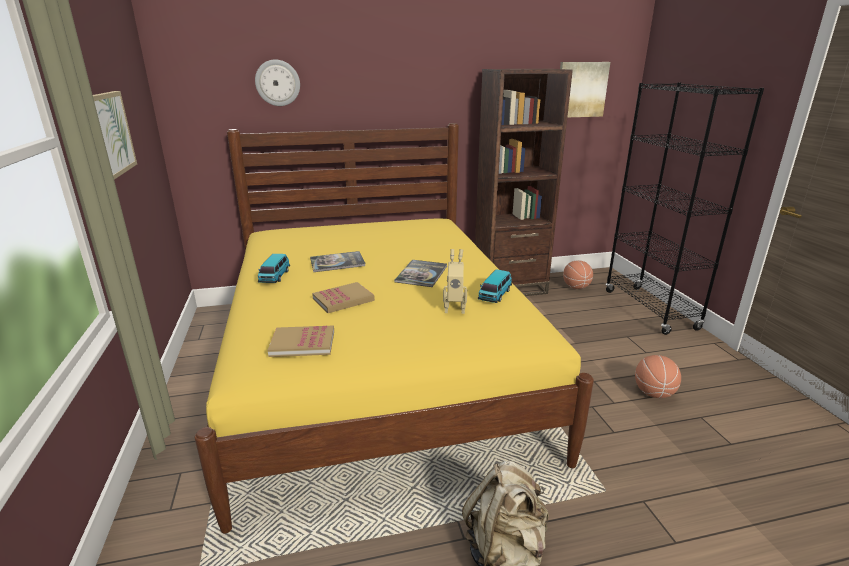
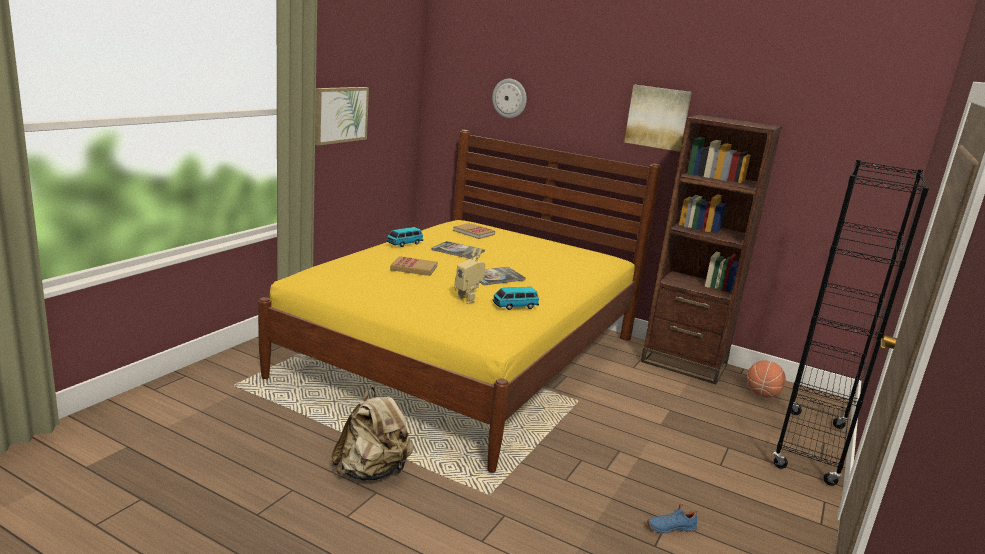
camera: 40 degrees right, 5 degrees down
book [268,325,334,357] -> book moved to [453,223,495,239]
picture [560,62,610,117] -> picture moved to [624,85,692,152]
basketball [635,355,681,398] -> none
none -> blue shoe [647,503,700,534]

